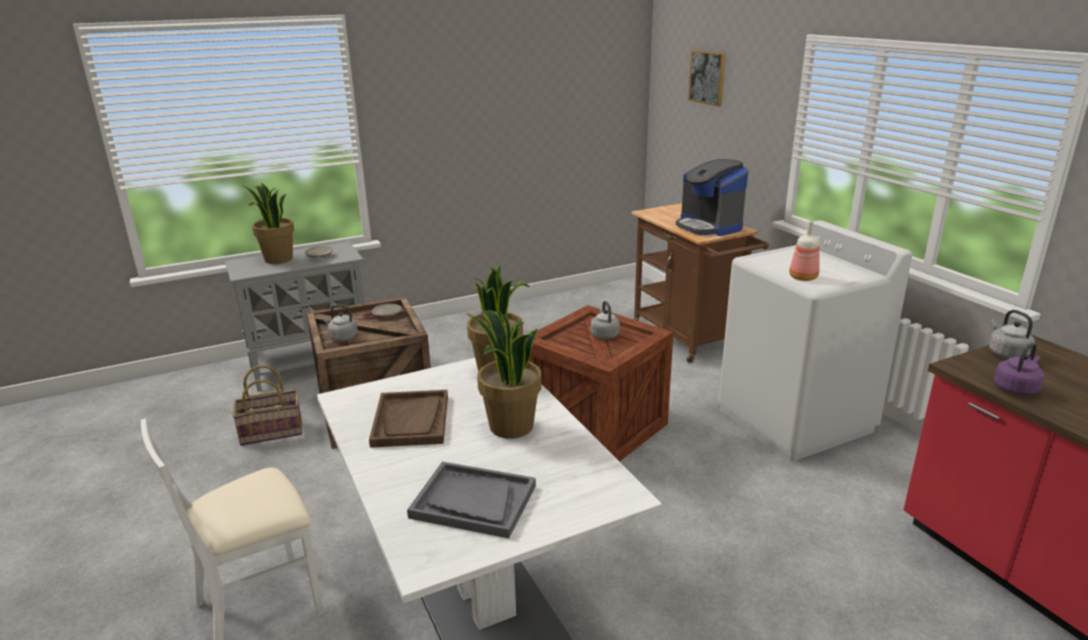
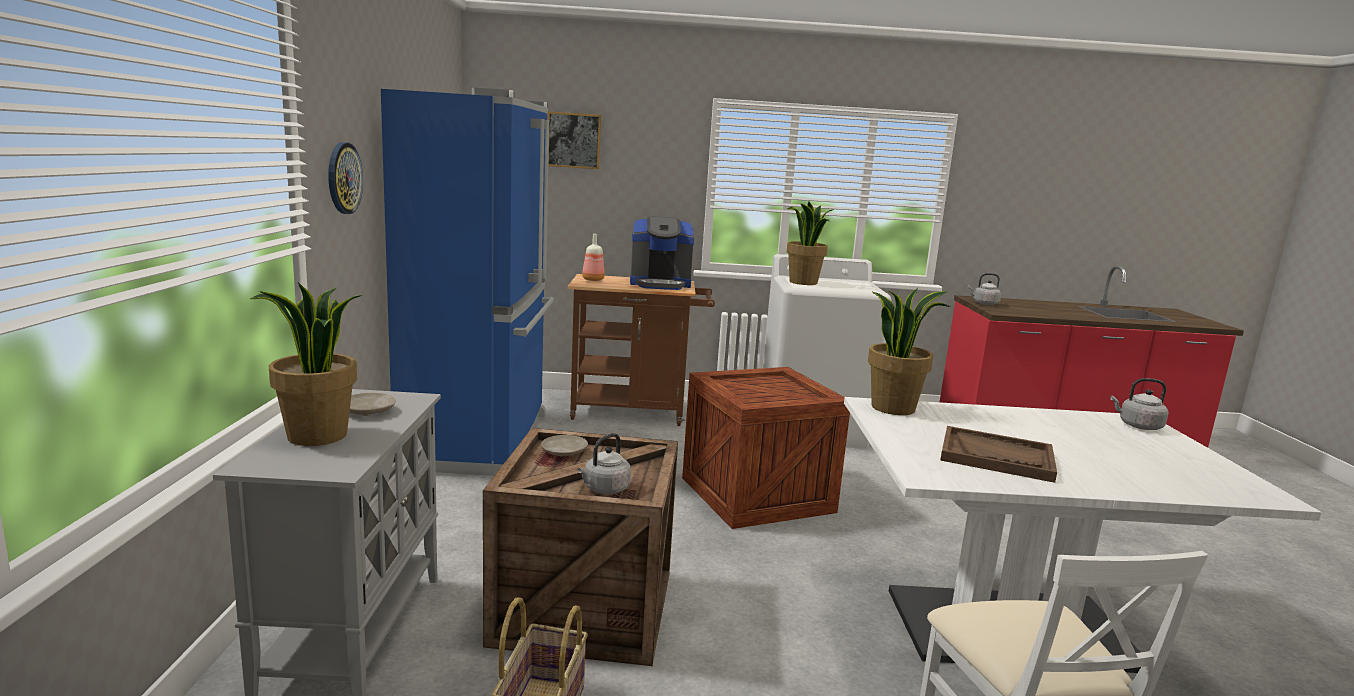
camera: 65 degrees left, 10 degrees down
grey tray [407,462,536,538] -> none
potted plant [466,311,542,439] -> potted plant moved to [786,202,834,285]
grey kettle [591,301,620,339] -> grey kettle moved to [1110,378,1169,430]
bottle [789,221,819,281] -> bottle moved to [582,234,605,281]
purple kettle [994,343,1045,396] -> none
none -> wall clock [328,142,363,214]
none -> blue fridge [381,88,554,476]

